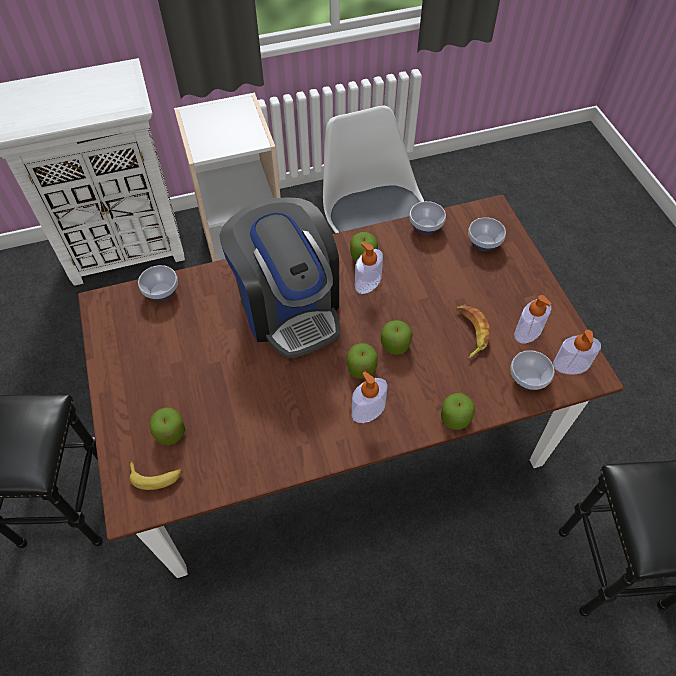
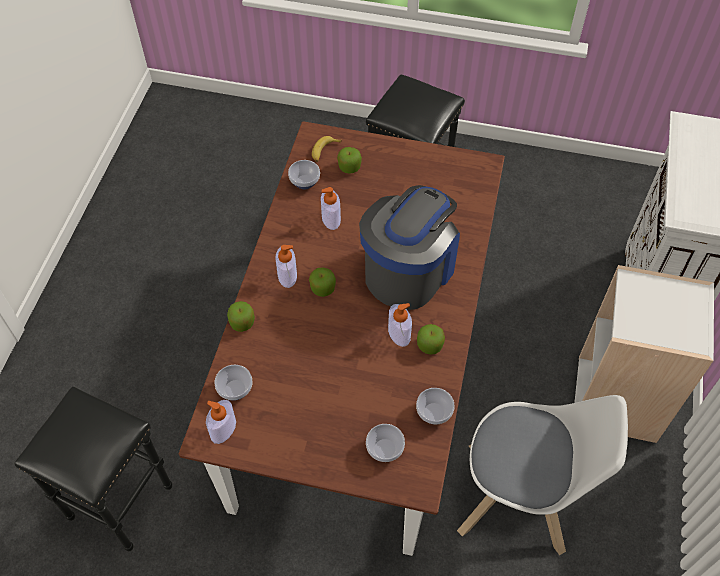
camera: 120 degrees right, 0 degrees up
bowl [138,265,178,301] -> bowl moved to [288,160,320,189]
coffee machine [219,197,340,358] -> coffee machine turned 120 degrees clockwise [359,185,460,310]
apple [381,320,413,355] -> none
banana [457,304,490,359] -> none
soap dispenser [514,295,552,343] -> soap dispenser moved to [321,187,341,230]

